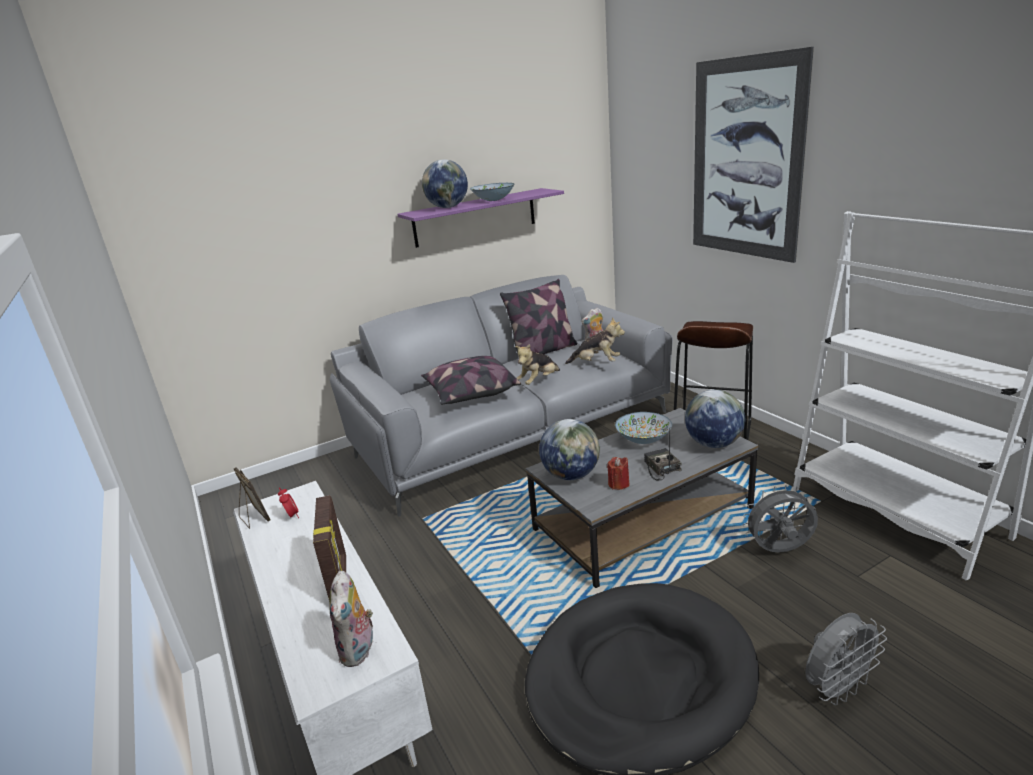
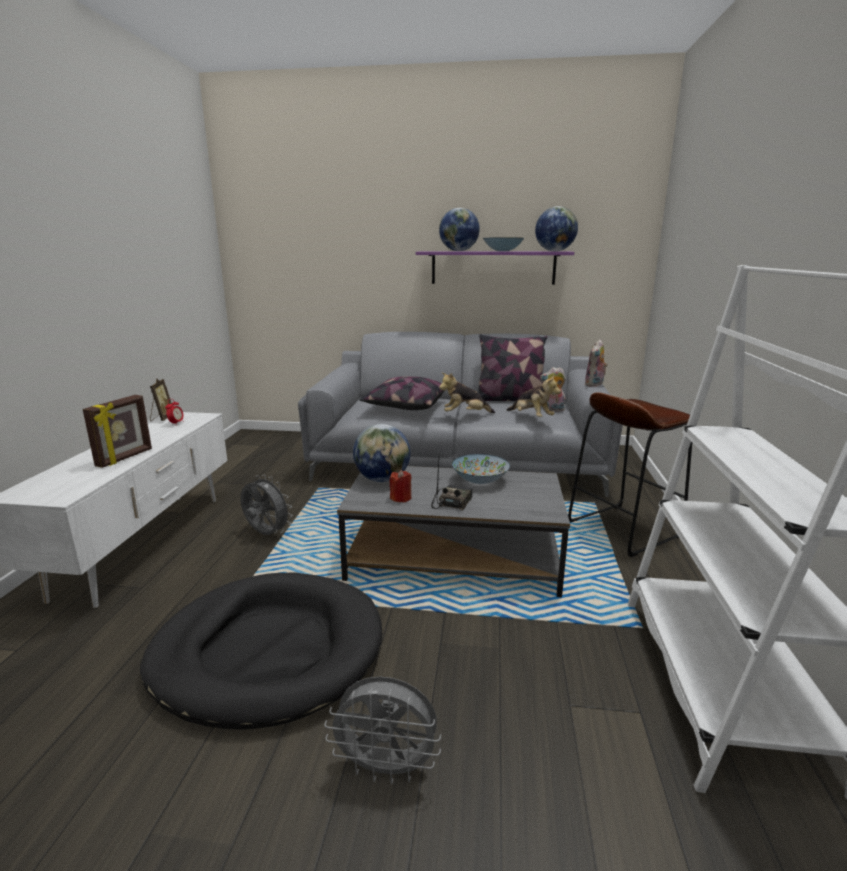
camera: 35 degrees right, 5 degrees down
plush toy [329,571,373,667] -> plush toy moved to [584,340,608,387]
globe [685,390,745,448] -> globe moved to [535,206,578,251]
picture [693,47,814,263] -> none
grey fan [743,485,818,553] -> grey fan moved to [240,474,293,535]

